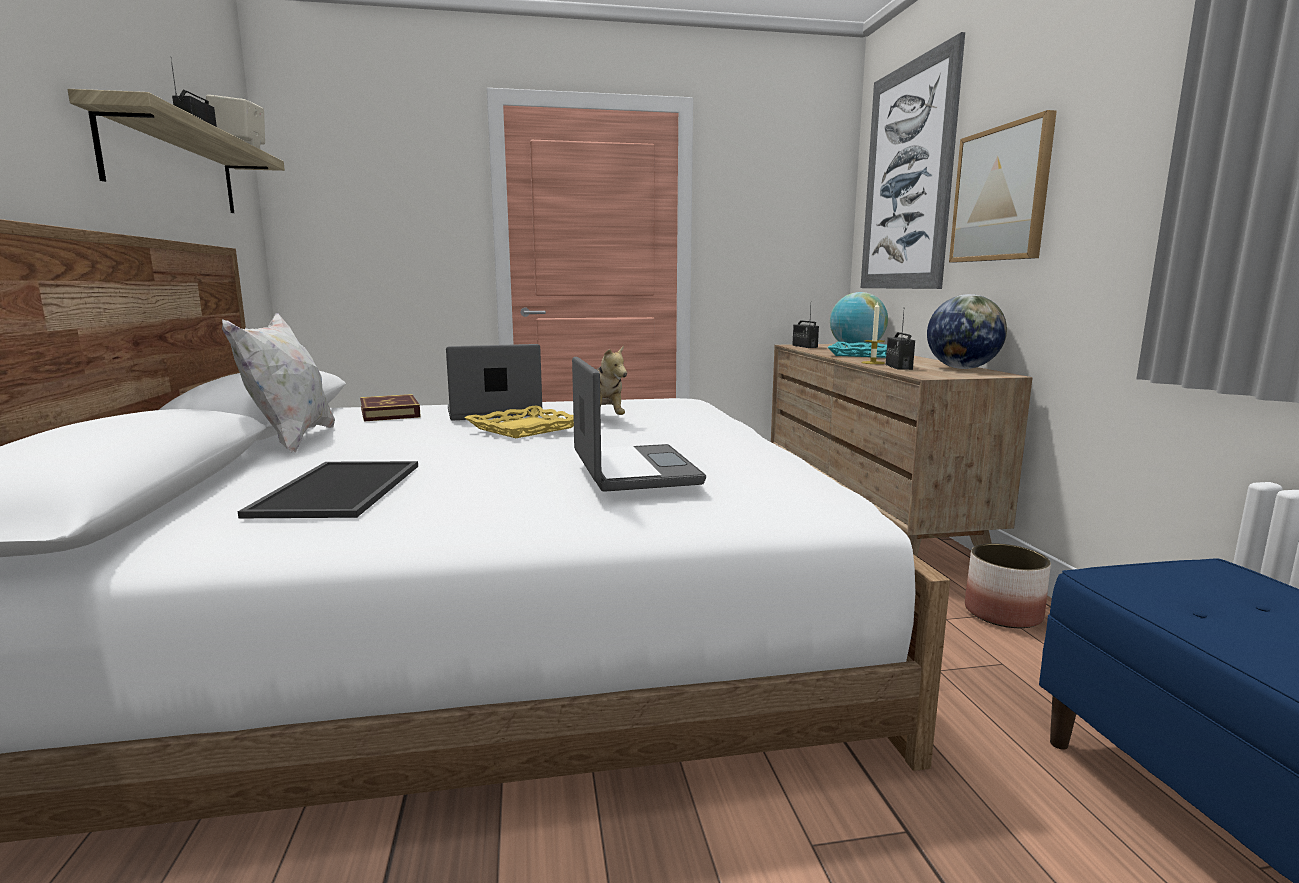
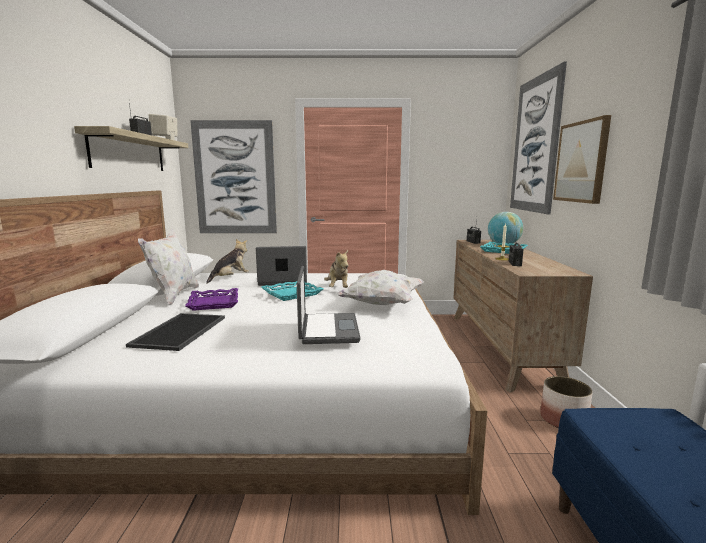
camera: 10 degrees right, 0 degrees up
book [360,394,421,421] -> plush toy [206,239,249,284]
yellow tray [465,405,574,438] -> turquoise tray [261,281,323,301]
globe [927,294,1007,369] -> none
none -> purple tray [185,288,238,311]
none -> picture [190,120,277,233]
none -> white pillow [337,270,424,305]

